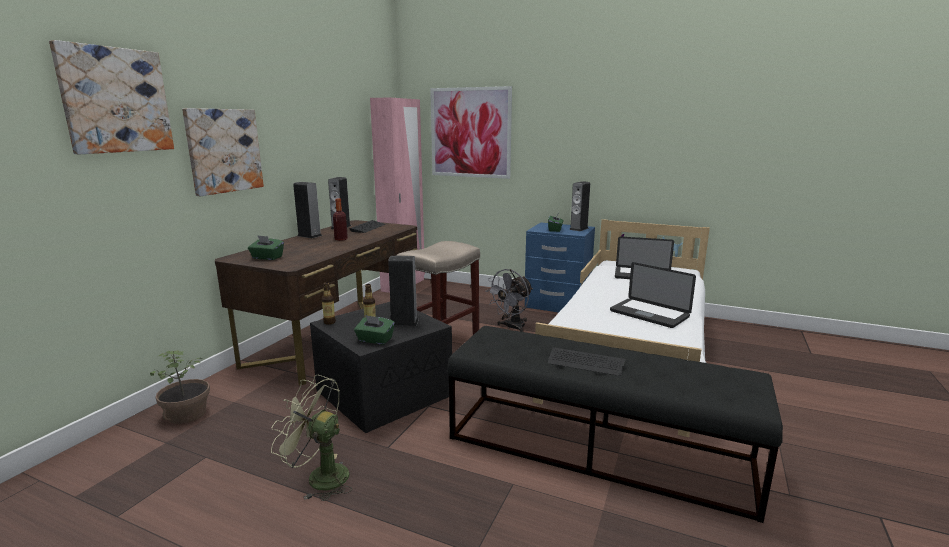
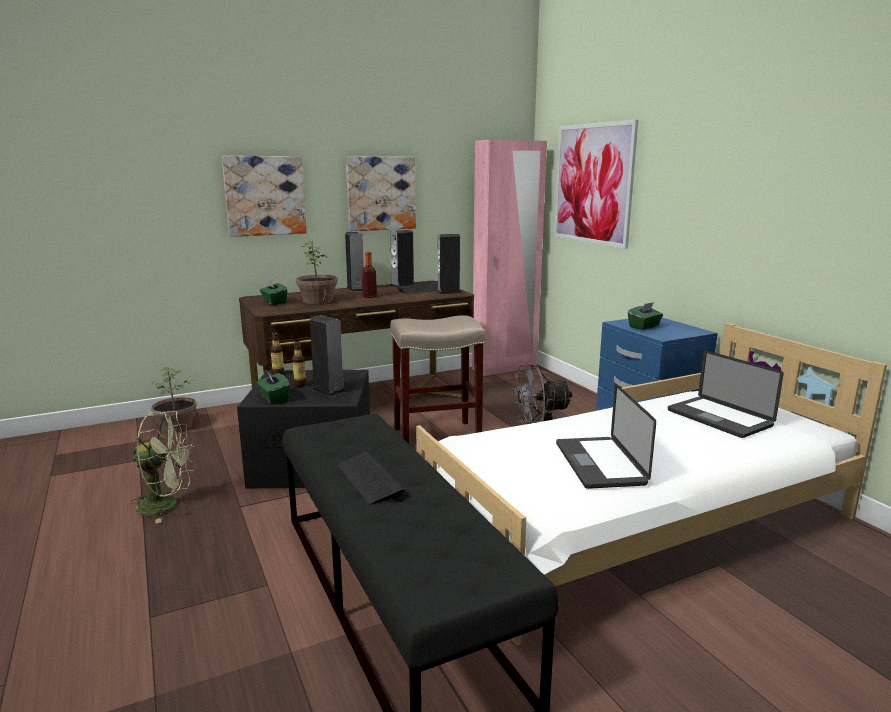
camera: 40 degrees right, 0 degrees up
picture [49,40,174,154] -> picture moved to [346,157,416,231]
green fan [271,375,352,501] -> green fan turned 120 degrees clockwise [130,411,195,524]
speaker [569,181,590,231] -> speaker moved to [436,234,461,294]
none -> potted plant [296,241,338,304]

